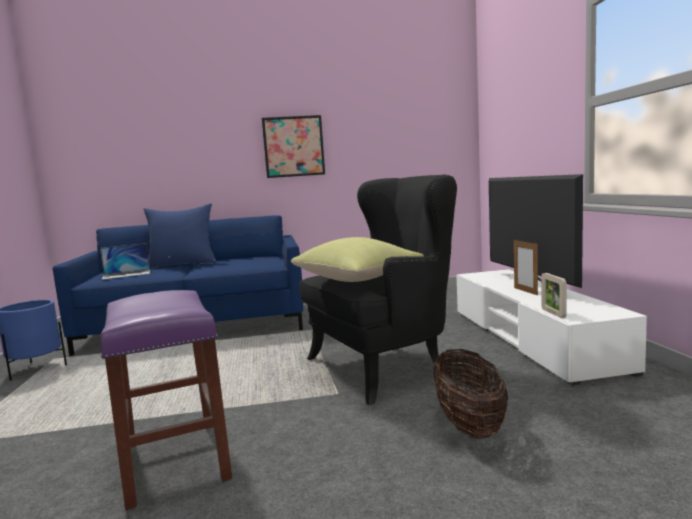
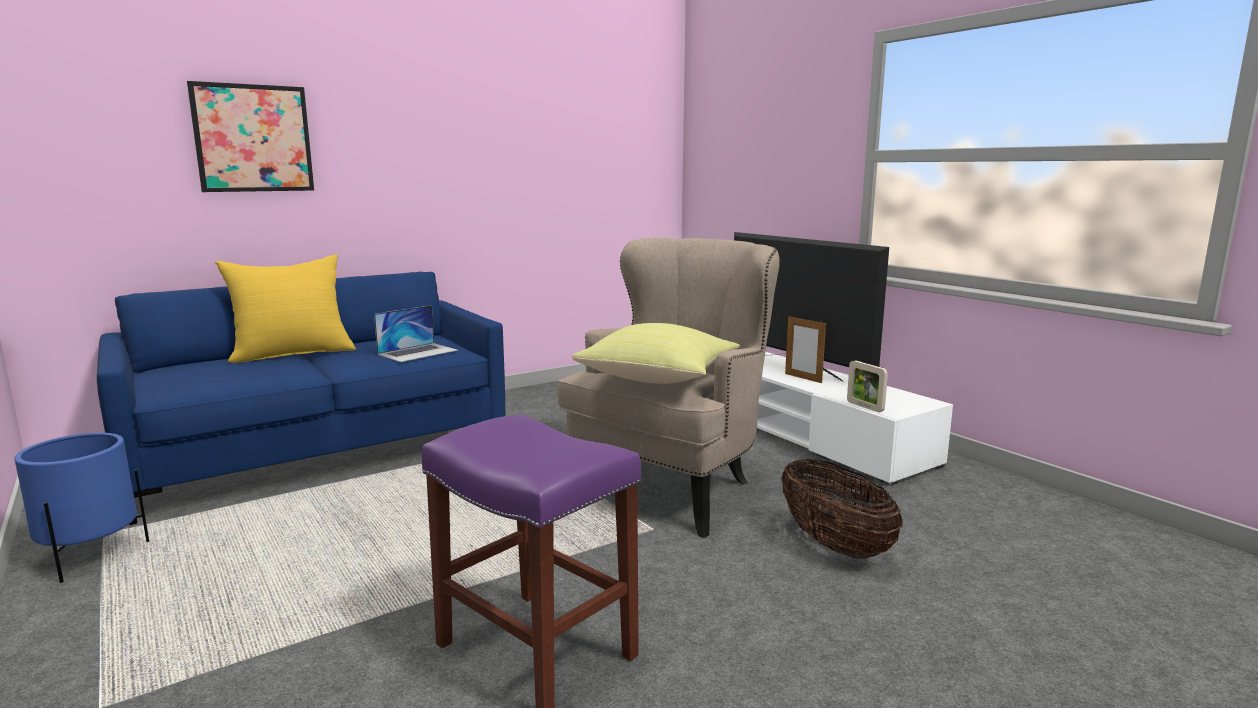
camera: 25 degrees left, 5 degrees up
laptop [100,243,150,280] -> laptop moved to [374,305,458,362]
blue pillow [143,204,217,268] -> yellow pillow [215,254,356,363]
picture [262,115,325,178] -> picture moved to [187,81,314,192]
black armchair [299,174,457,405] -> beige armchair [557,238,780,538]

